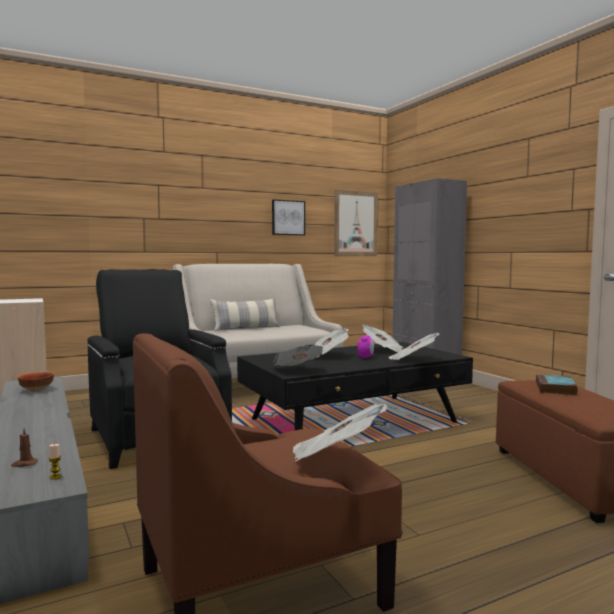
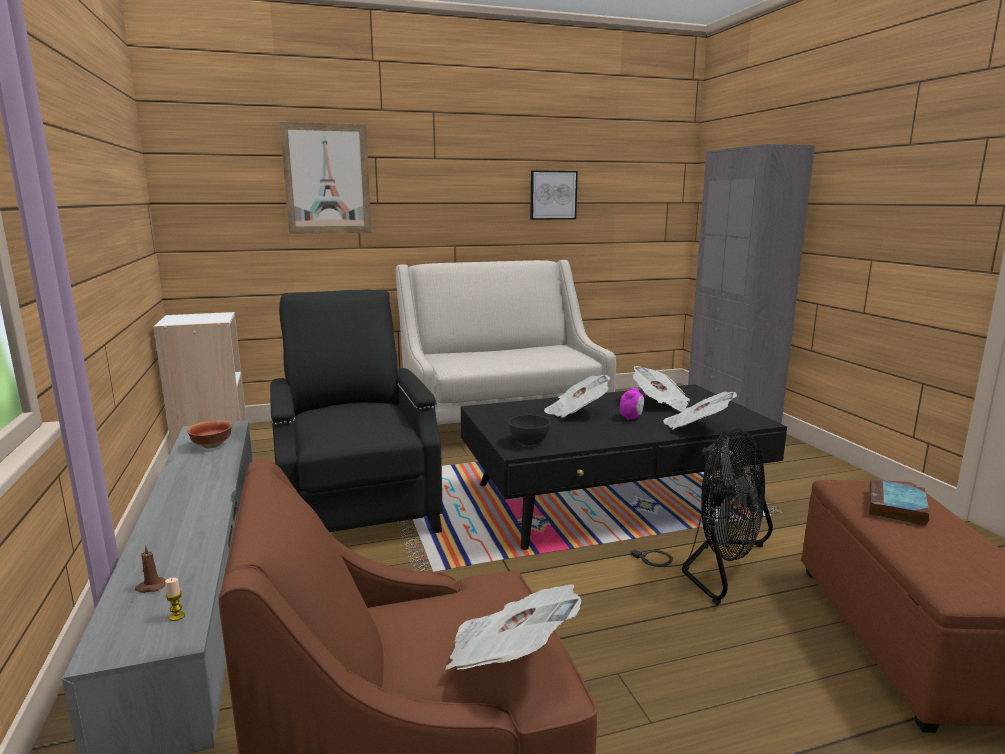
camera: 10 degrees right, 10 degrees up
pillow [210,298,280,331] -> none
newspaper [273,344,323,366] -> grey bowl [509,415,550,445]
picture [334,190,378,256] -> picture moved to [280,122,372,234]
none -> black fan [630,428,773,605]

